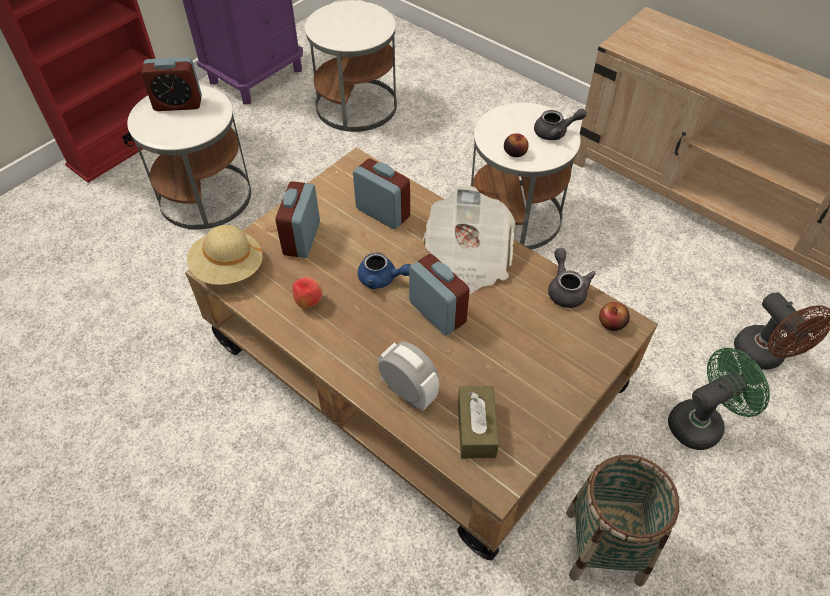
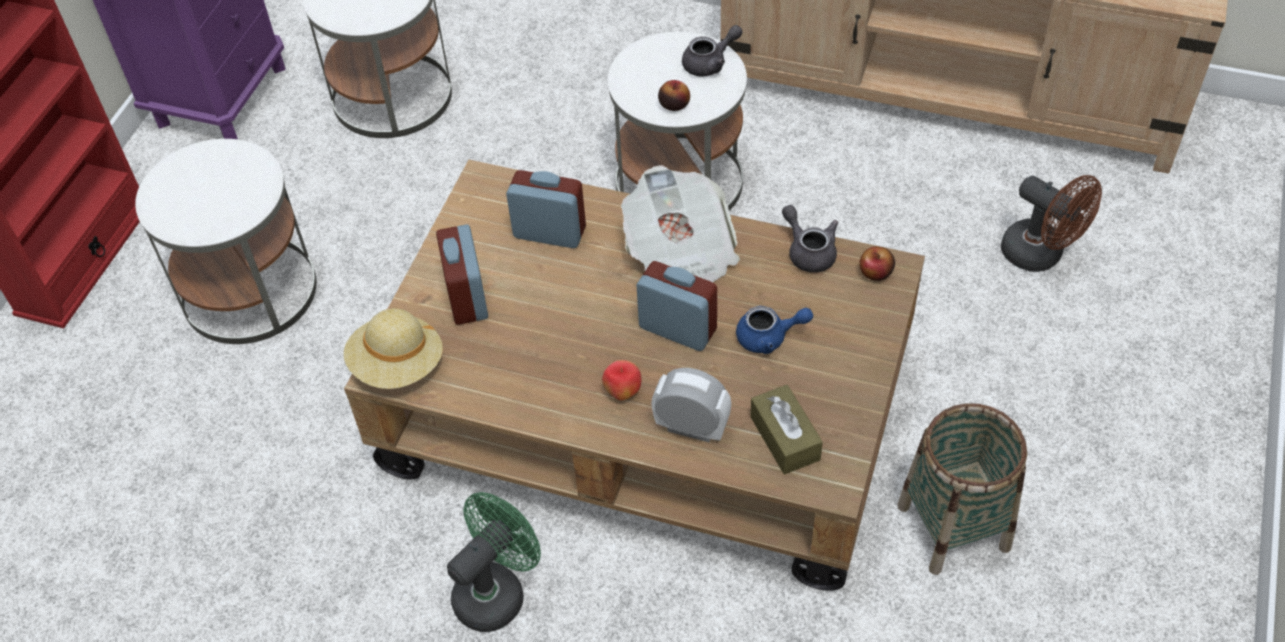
camera: 20 degrees left, 0 degrees up
alarm clock [141,57,202,111] -> none
apple [292,277,323,308] -> apple moved to [602,360,641,401]
blue teapot [358,252,411,289] -> blue teapot moved to [736,306,813,354]
green fan [668,348,770,450] -> green fan moved to [447,492,541,632]

